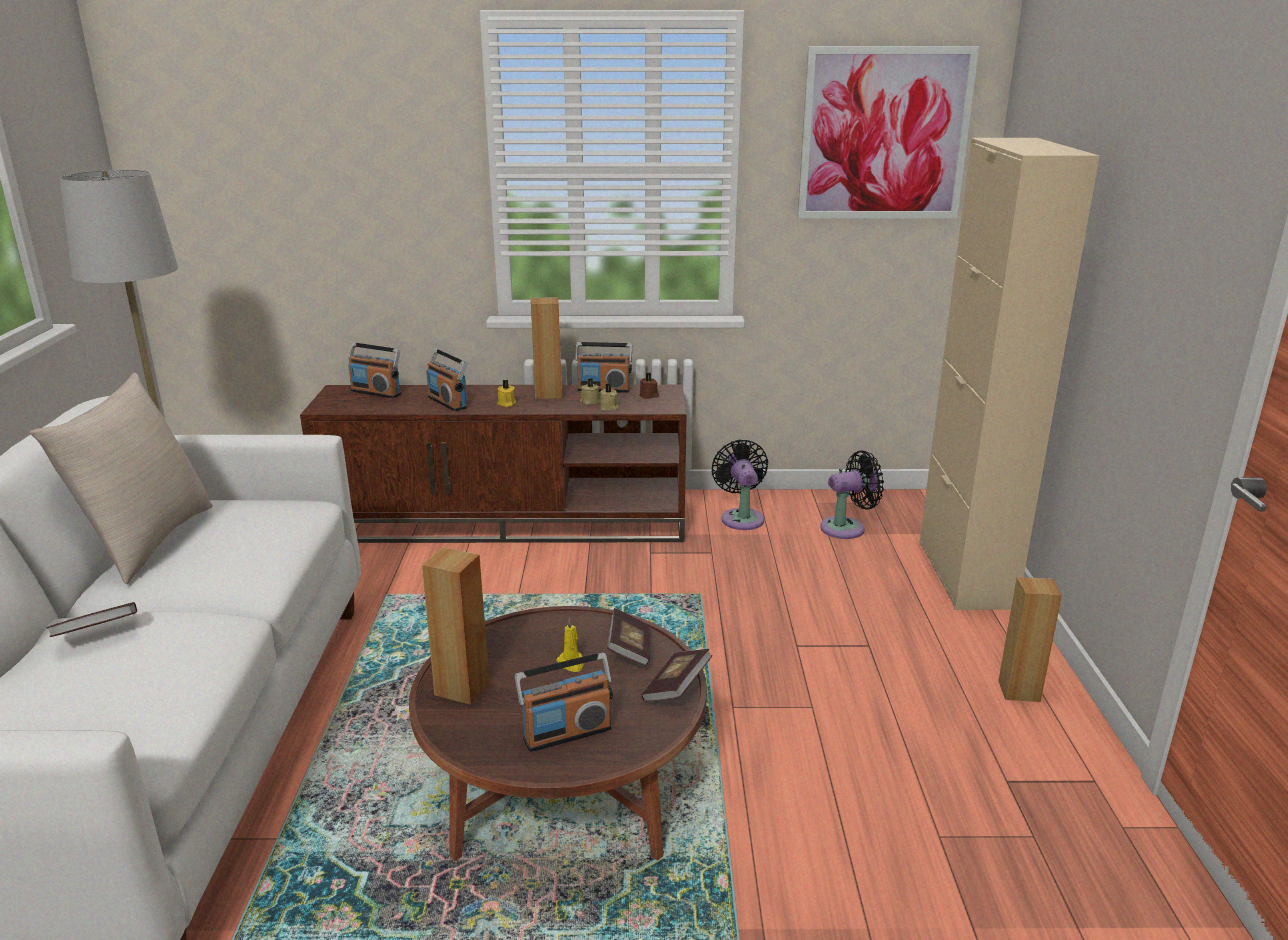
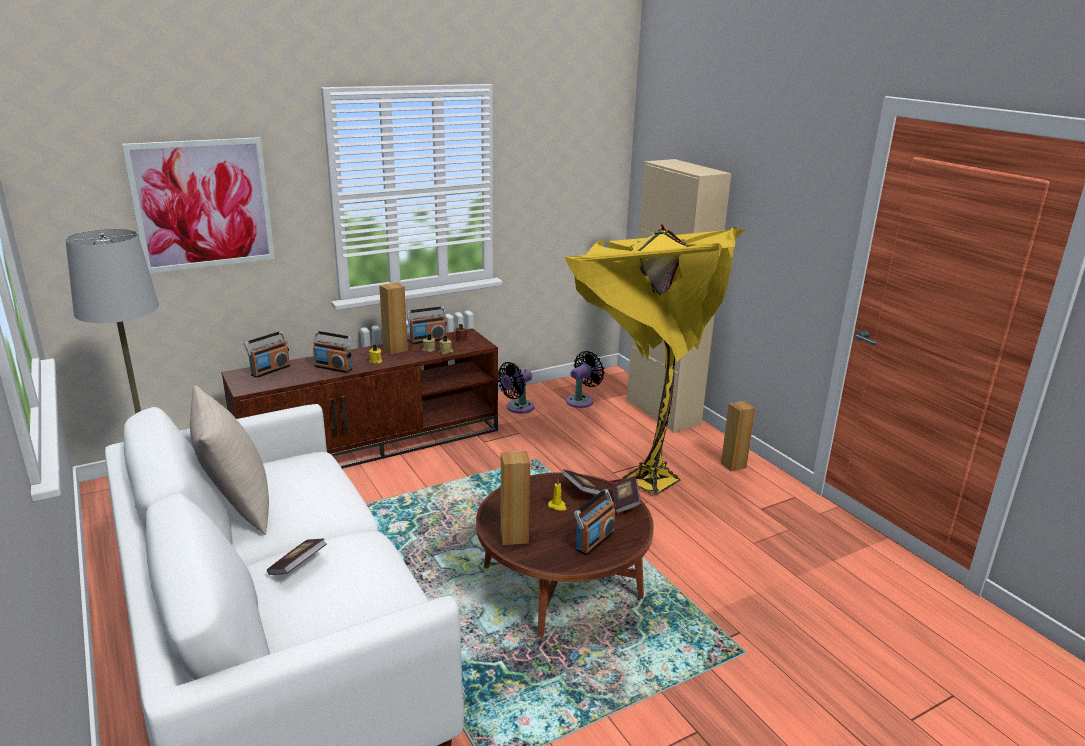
camera: 30 degrees left, 0 degrees up
radio [348,343,401,398] -> radio turned 45 degrees counterclockwise [244,331,290,378]
black fan [711,439,768,530] -> black fan turned 90 degrees counterclockwise [498,362,534,414]
picture [798,46,979,219] -> picture moved to [122,137,275,273]
none -> yellow floor lamp [565,224,745,495]

